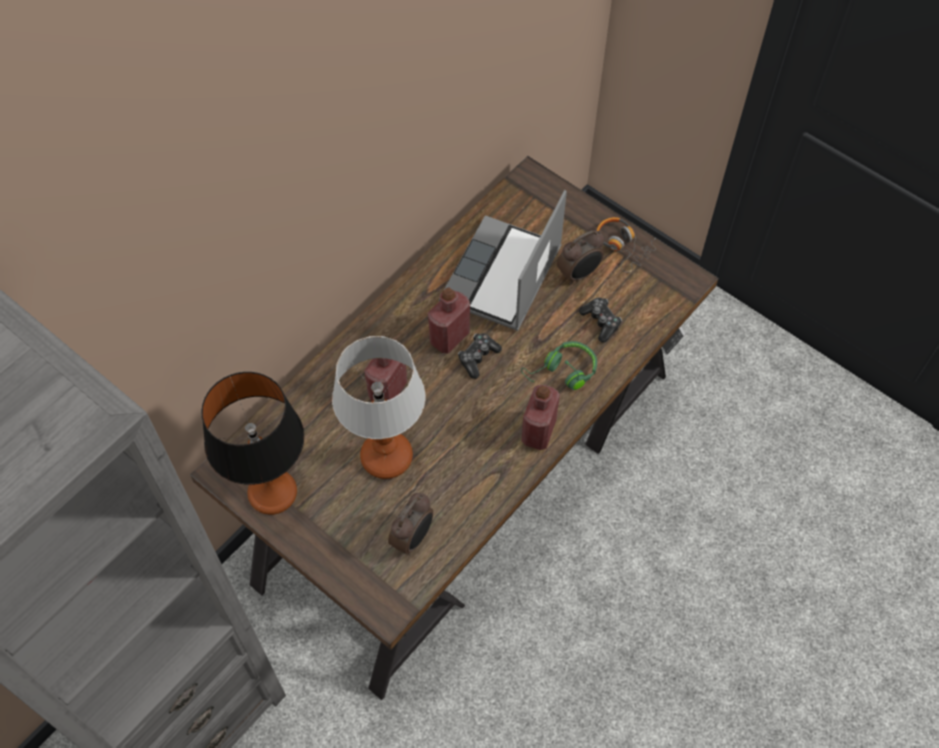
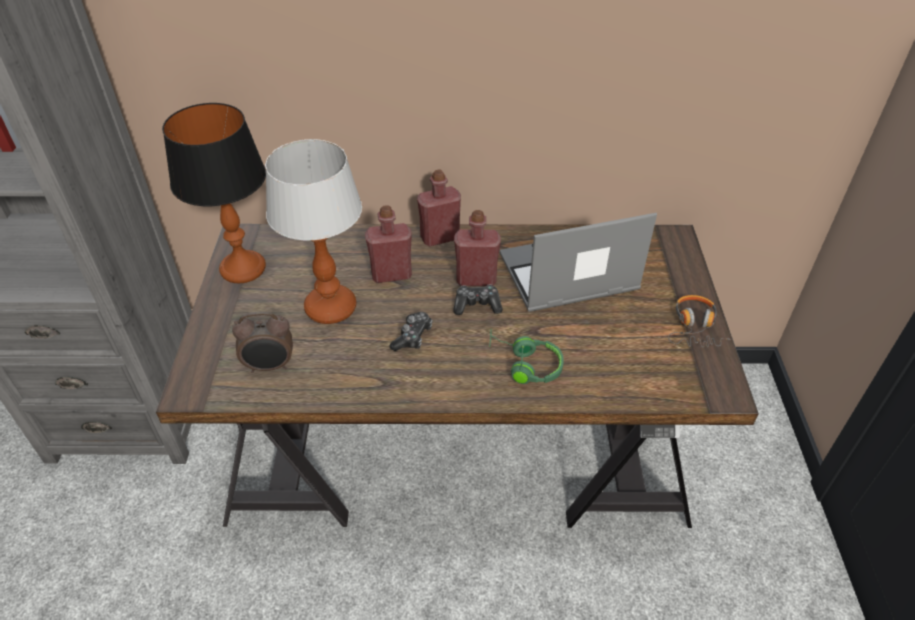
camera: 50 degrees right, 15 degrees down
red bottle [521,385,560,450] -> red bottle moved to [417,169,461,247]
alarm clock [557,230,604,285] -> none
game controller [579,298,622,343] -> game controller moved to [390,312,433,351]

